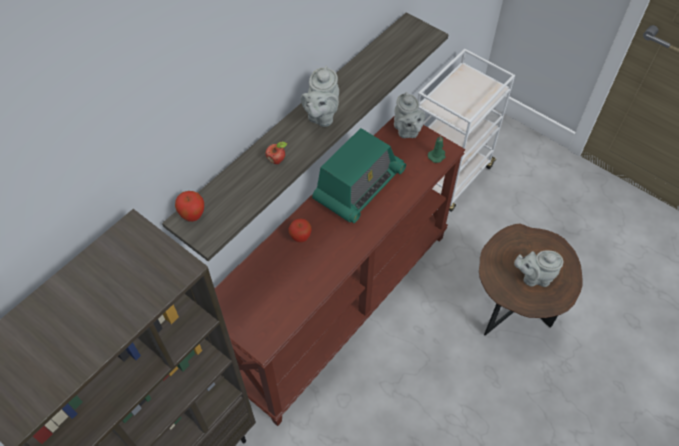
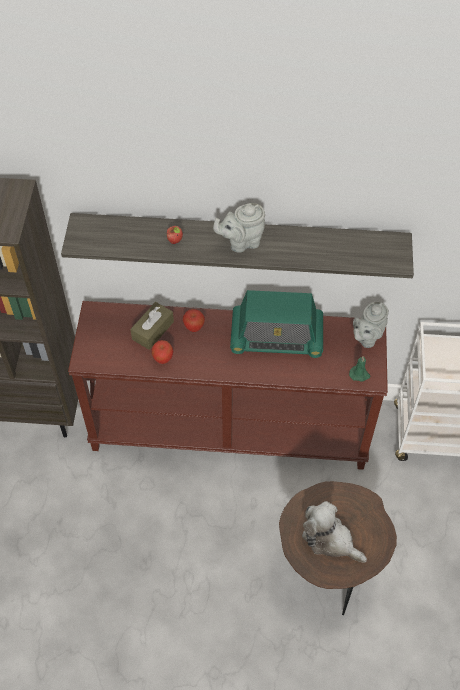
camera: 55 degrees right, 0 degrees up
apple [175,191,204,222] -> apple moved to [151,340,173,364]
grey teapot [514,250,563,287] -> plush toy [302,501,367,563]
none -> brown tissue box [130,302,174,350]

